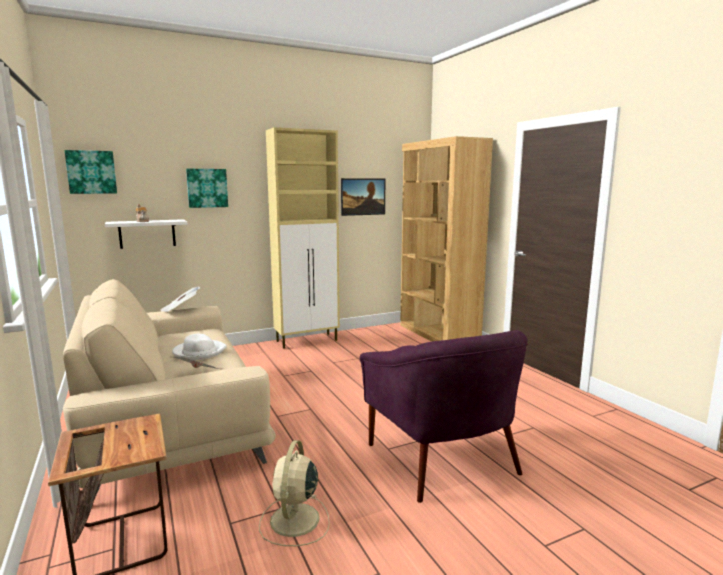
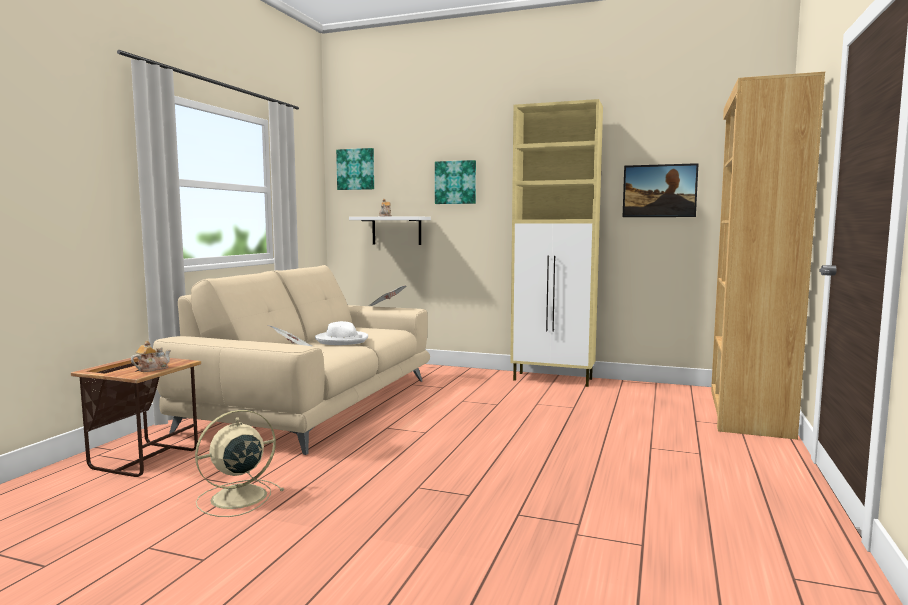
camera: 45 degrees right, 5 degrees down
purple armchair [360,330,528,503] -> none
none -> teapot [131,341,171,372]

